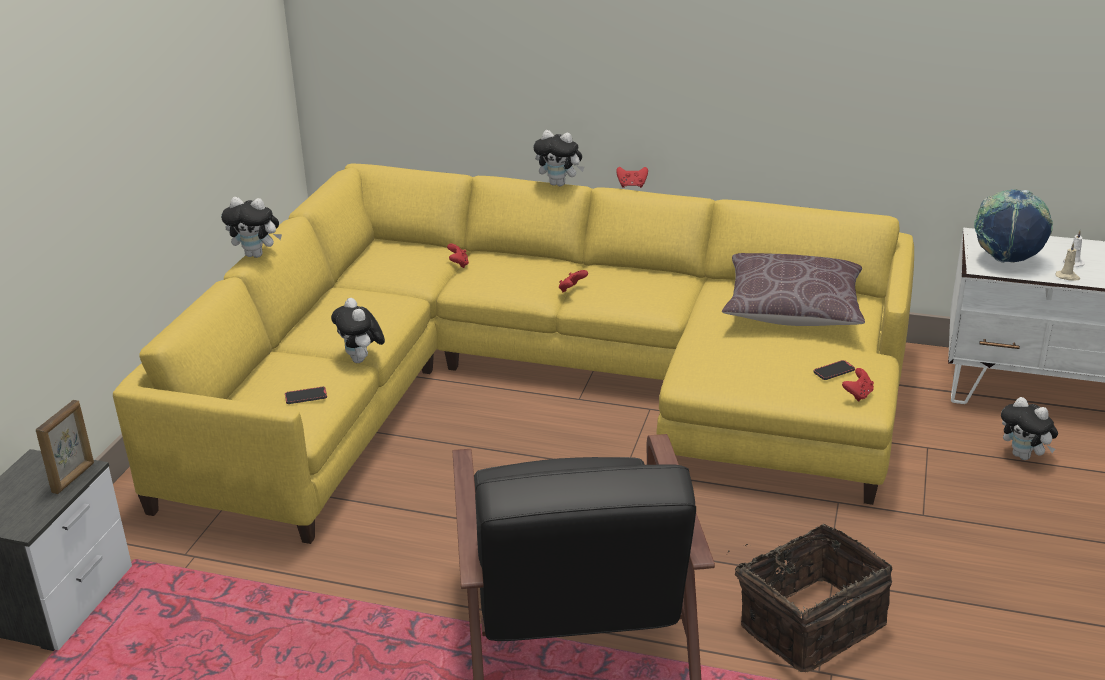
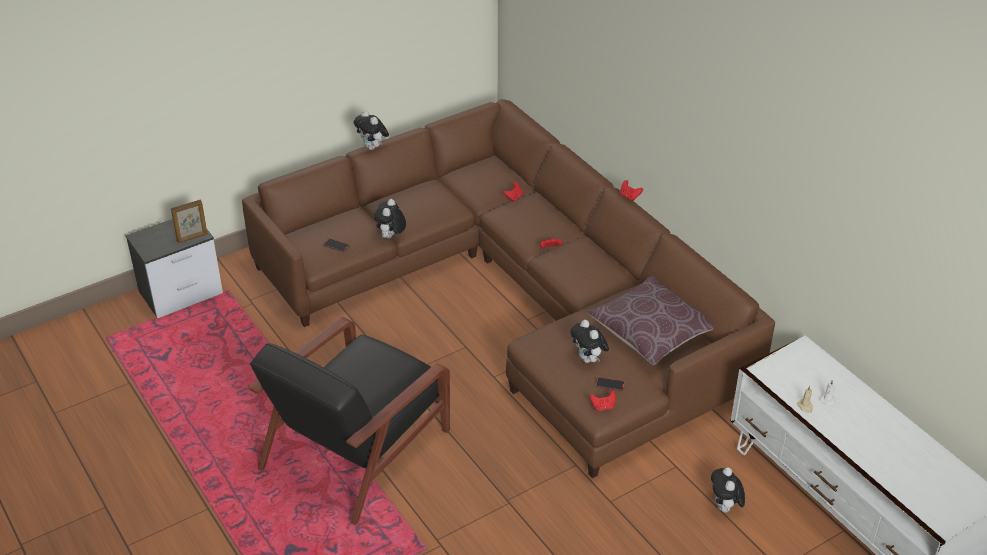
camera: 40 degrees right, 10 degrees up
yellow sofa [113,163,914,544] -> brown sofa [242,99,775,478]
plush toy [533,130,584,186] -> plush toy moved to [570,320,609,363]
basket [728,524,892,672] -> none
globe [974,189,1053,263] -> none

